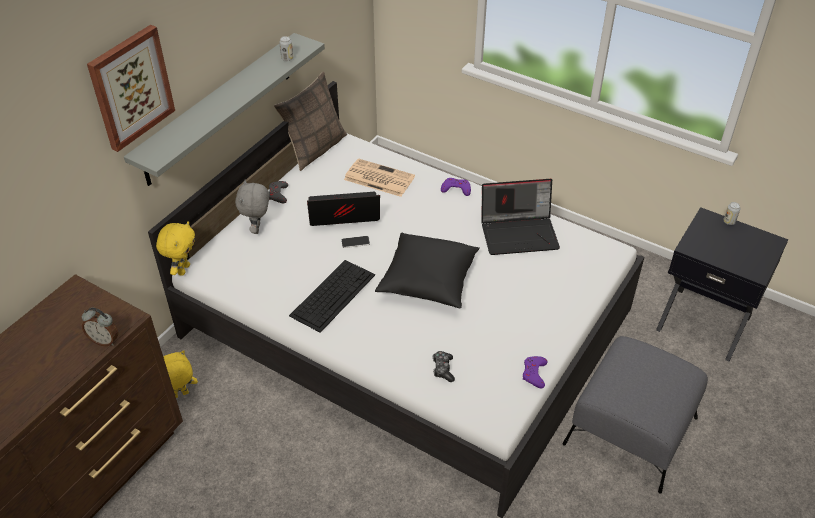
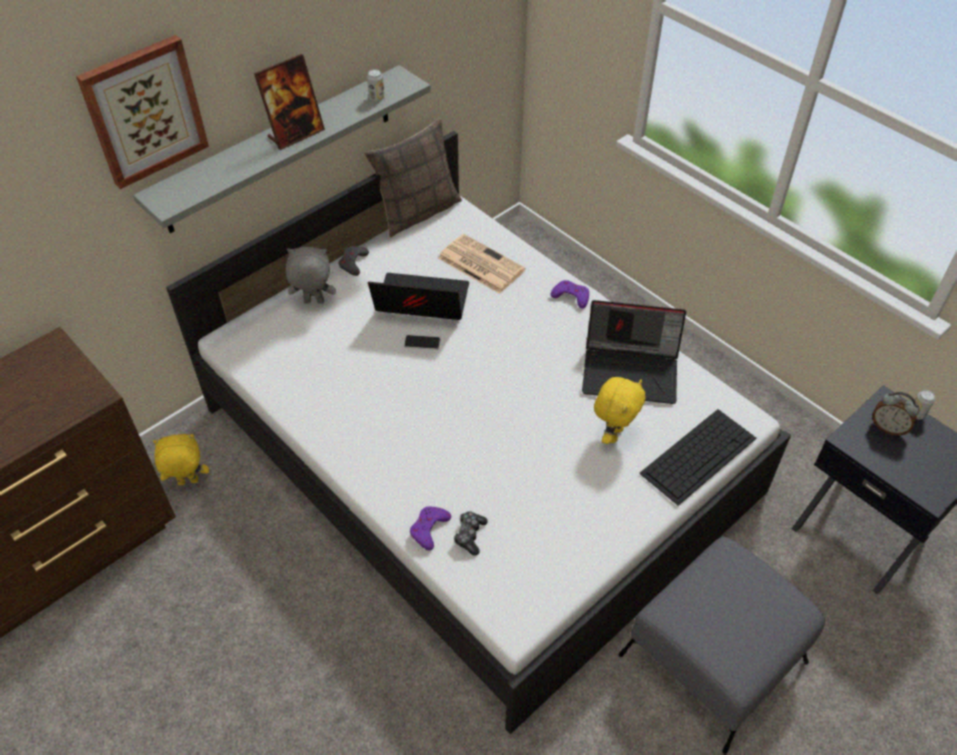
camera: 15 degrees right, 5 degrees up
alarm clock [82,308,118,346] -> alarm clock moved to [872,392,919,436]
yellow plush toy [156,221,195,276] -> yellow plush toy moved to [594,377,645,444]
grey plush toy [235,180,269,234] -> grey plush toy turned 75 degrees clockwise [286,247,336,304]
keyboard [289,260,375,333] -> keyboard moved to [639,409,756,506]
black pillow [375,233,480,308] -> none
purple game controller [523,356,547,388] -> purple game controller moved to [410,507,451,550]
none -> picture frame [254,54,325,150]

